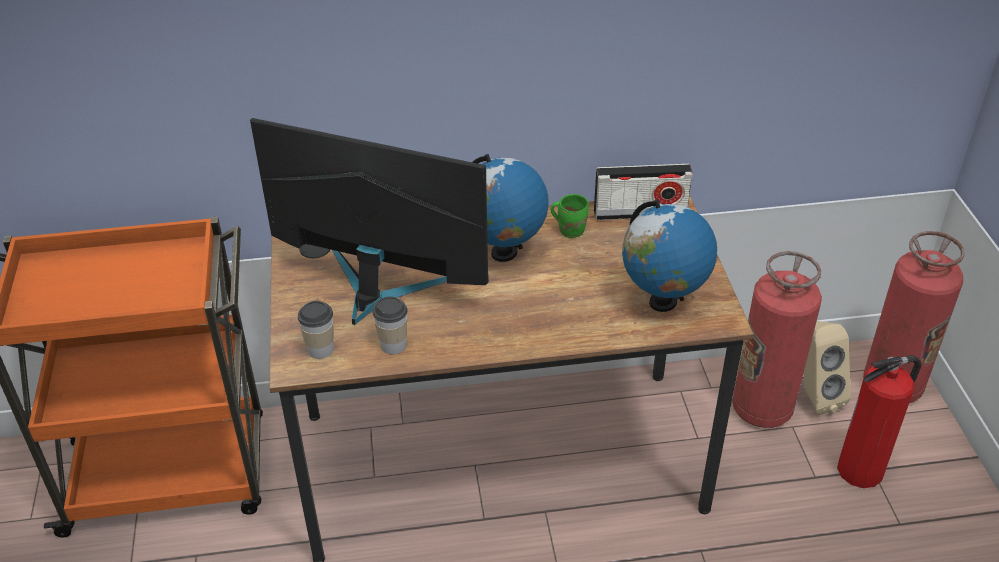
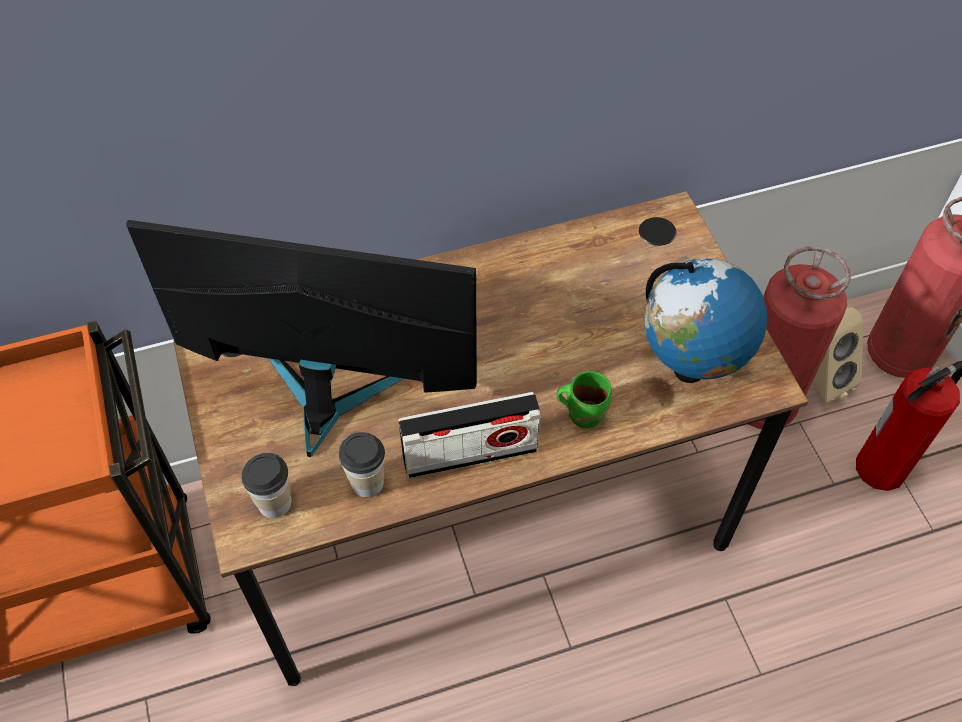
camera: 10 degrees left, 15 degrees up
globe [472,154,549,262] -> none
green mug [551,194,589,238] -> green mug moved to [557,371,612,429]
radio [594,164,693,220] -> radio moved to [398,392,541,478]

